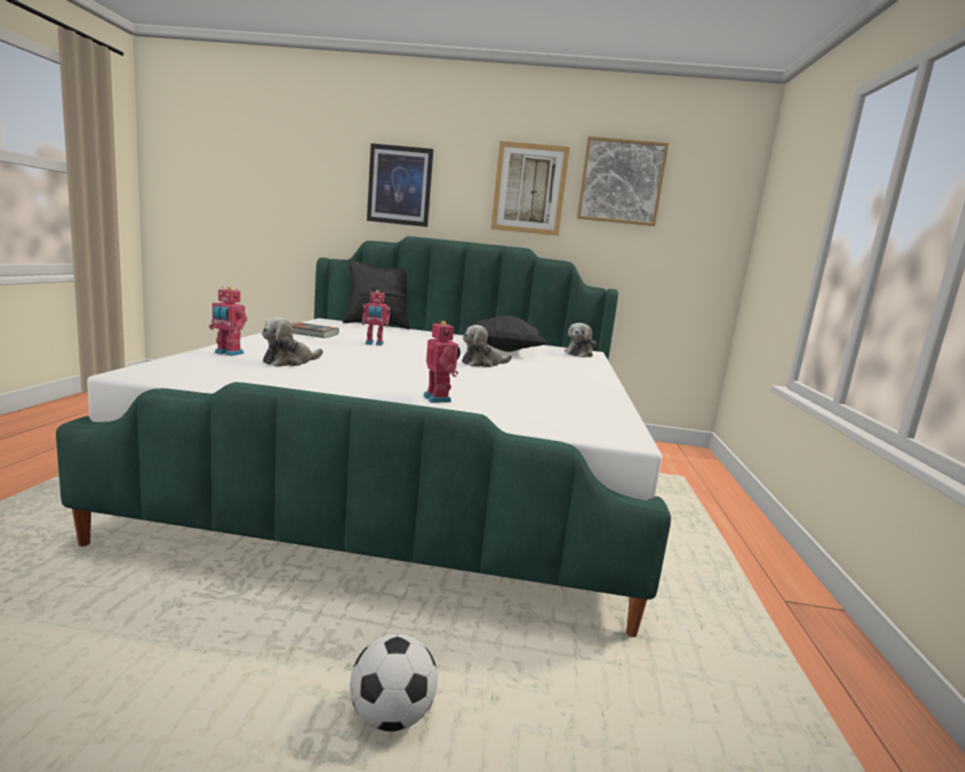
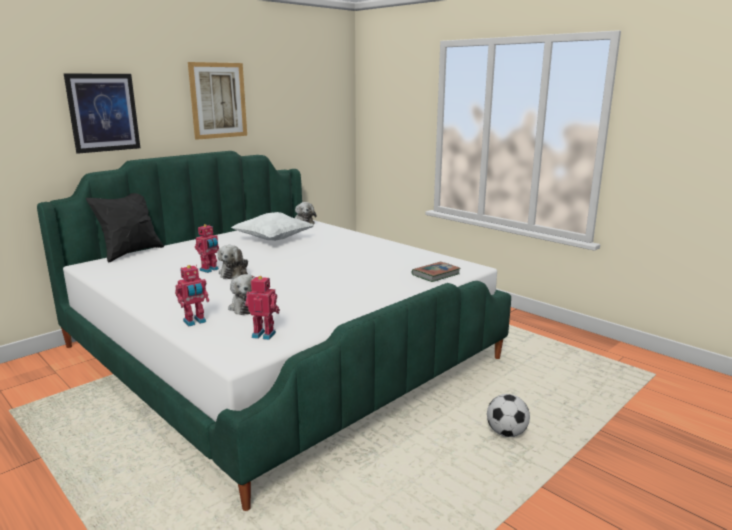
camera: 50 degrees left, 5 degrees up
book [291,322,339,338] -> book moved to [412,262,461,282]
toy robot [423,321,461,403] -> toy robot moved to [245,276,280,340]
plush toy [462,325,512,367] -> plush toy moved to [218,245,248,279]
black pillow [470,316,547,352] -> white pillow [231,212,314,241]
picture [577,136,669,226] -> none

